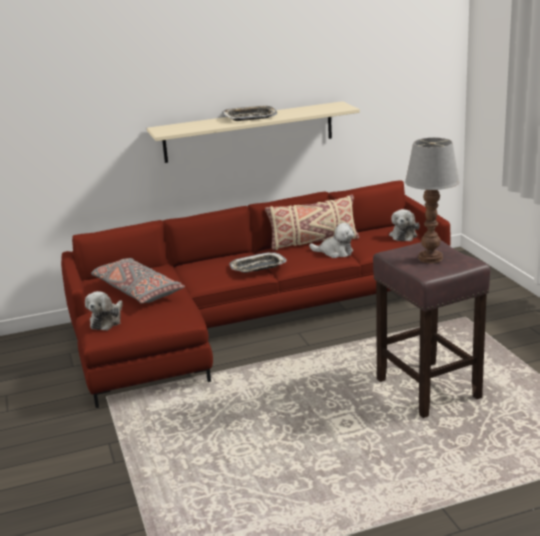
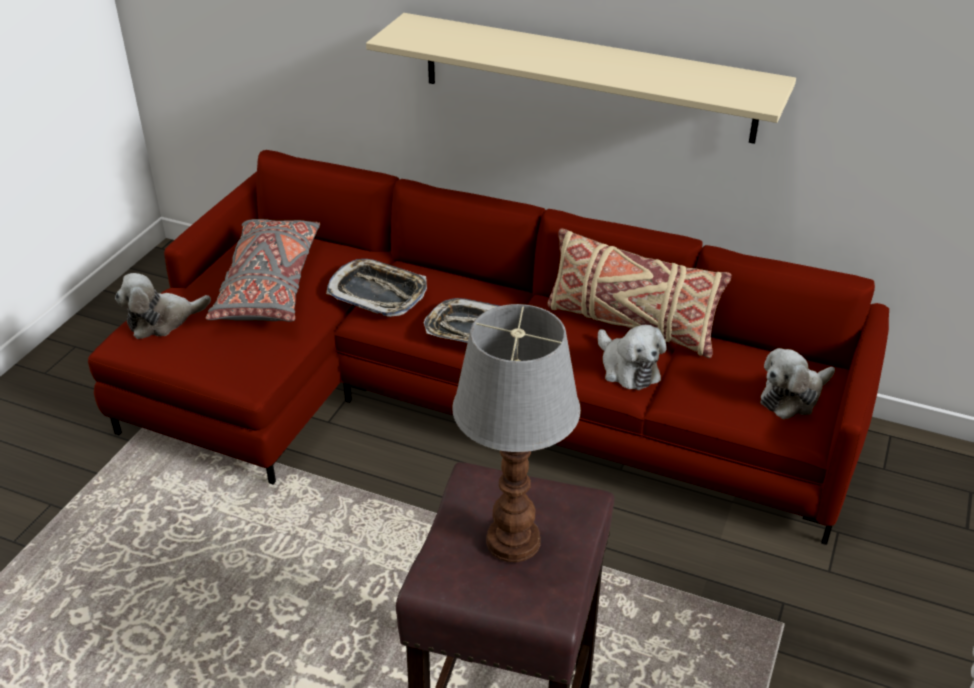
camera: 40 degrees right, 15 degrees up
tray [221,105,277,121] -> tray moved to [326,259,427,317]

